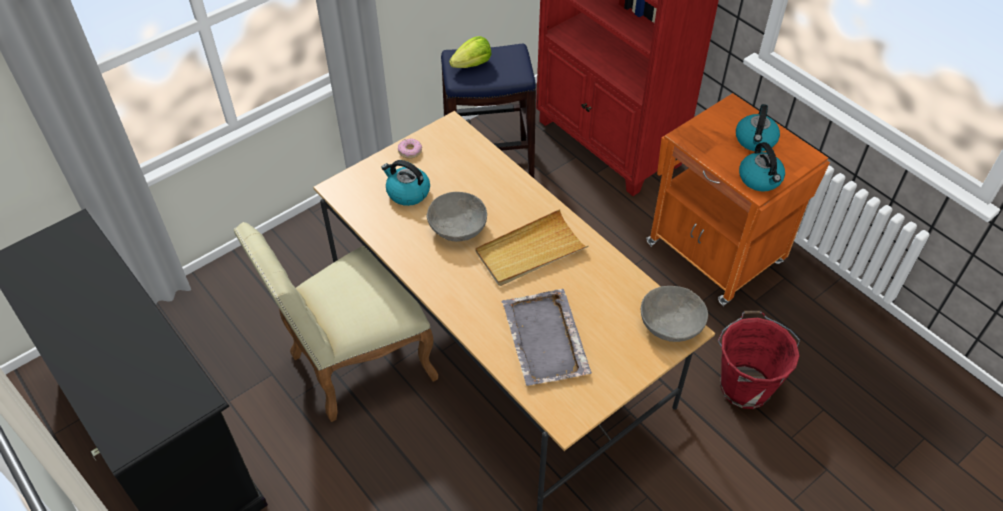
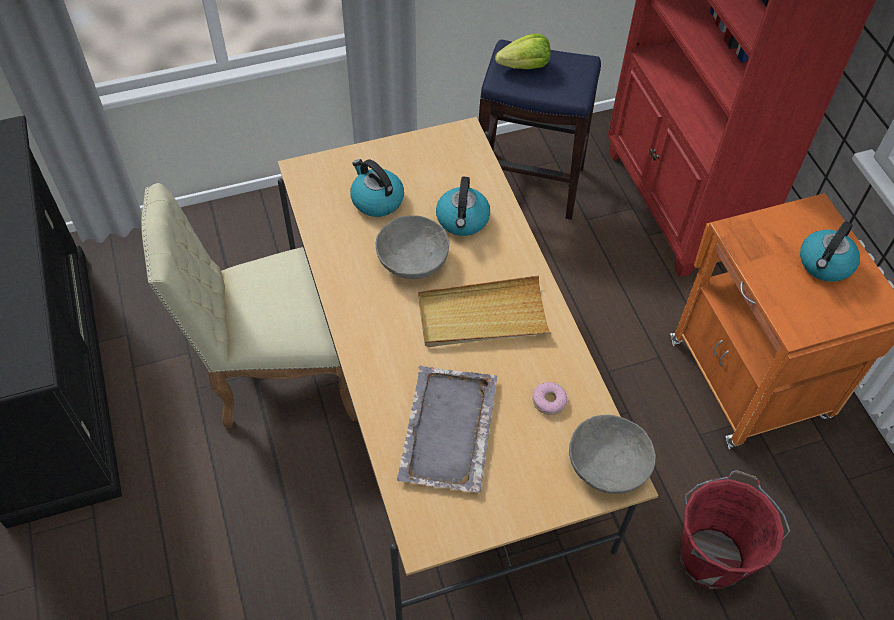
camera: 20 degrees right, 5 degrees up
donut [398,138,422,159] -> donut moved to [532,382,567,415]
kettle [739,142,785,192] -> kettle moved to [436,177,490,236]

